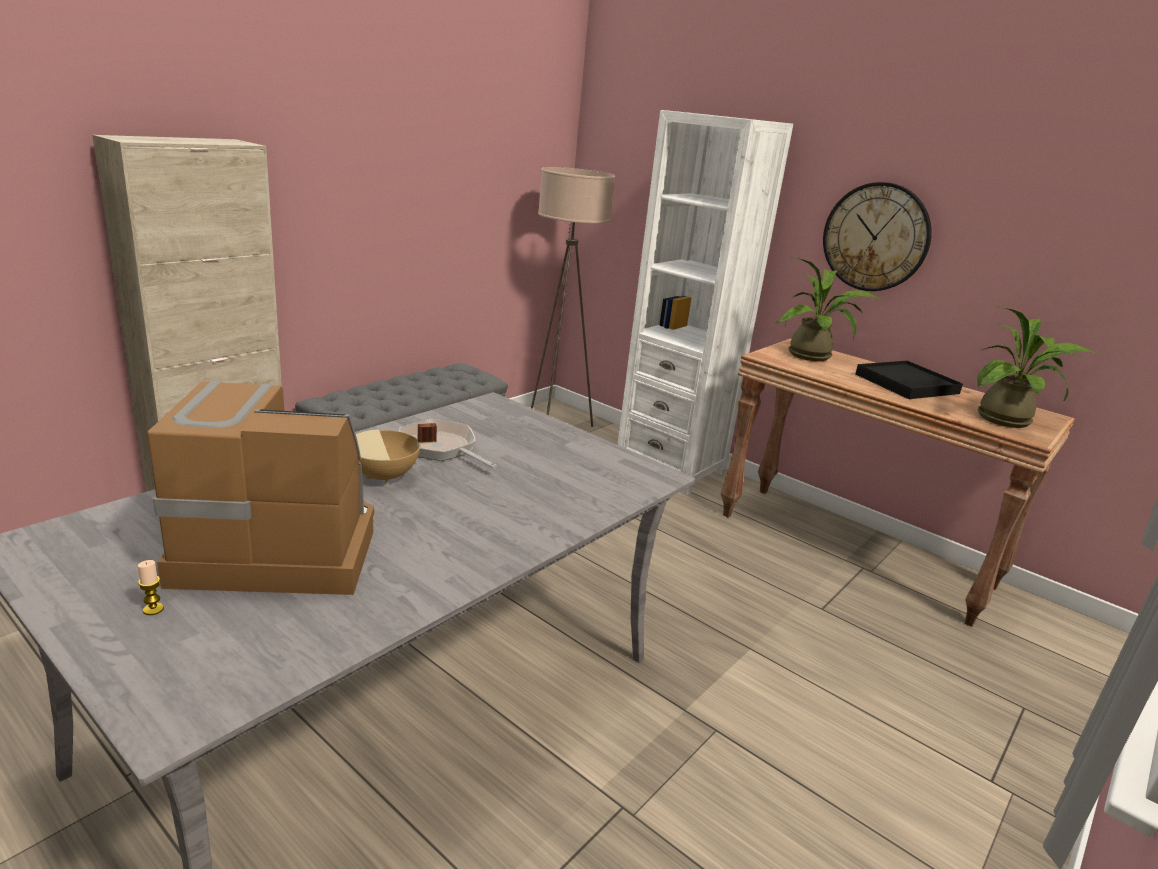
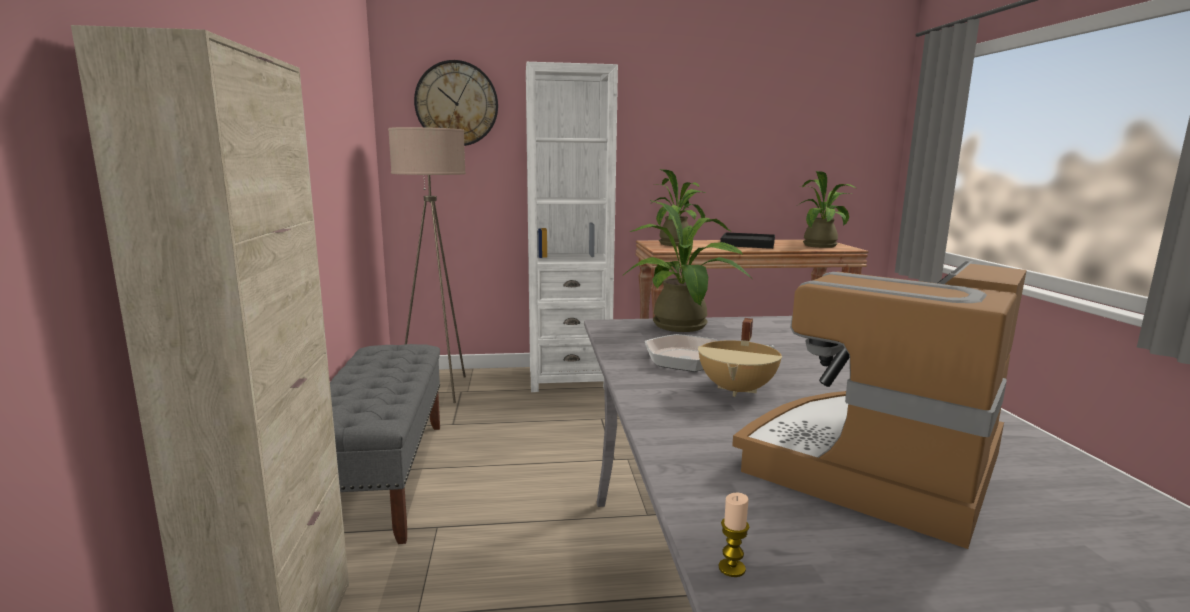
camera: 45 degrees left, 10 degrees down
candle [138,560,164,615] -> candle moved to [719,493,749,577]
wall clock [823,182,932,291] -> wall clock moved to [414,60,498,146]
none -> potted plant [622,200,752,332]

